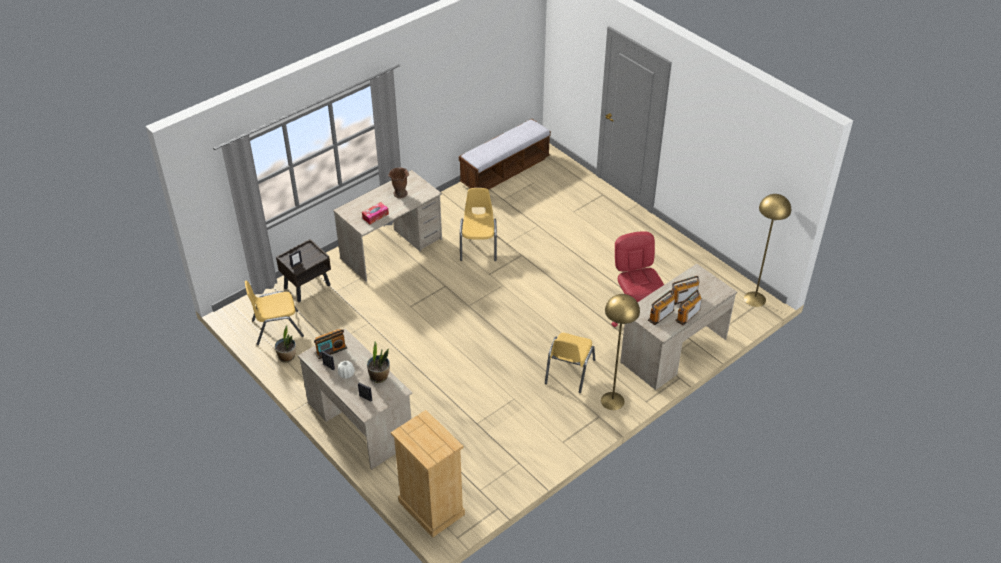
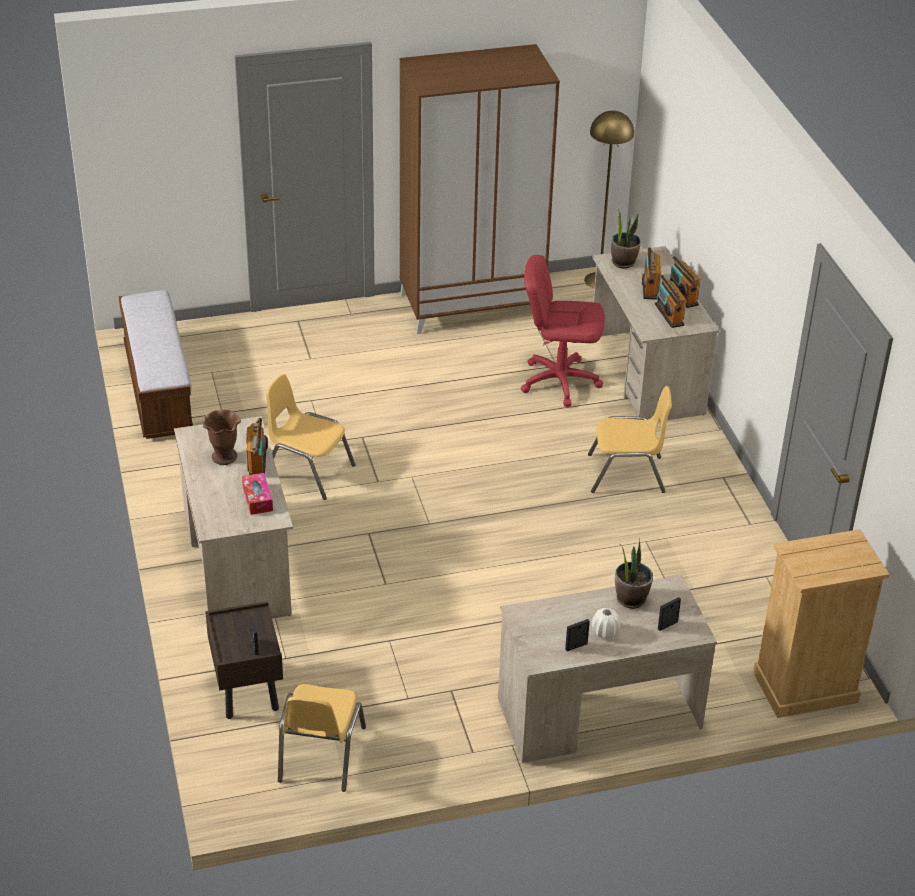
camera: 65 degrees left, 5 degrees down
potted plant [275,325,296,363] -> potted plant moved to [611,210,641,269]
radio [314,329,347,359] -> radio moved to [245,418,268,475]
yellow chair [545,333,595,393] -> yellow chair turned 45 degrees counterclockwise [588,386,672,493]
yellow floor lamp [601,294,640,410] -> none
none -> brown wardrobe [399,44,560,334]

